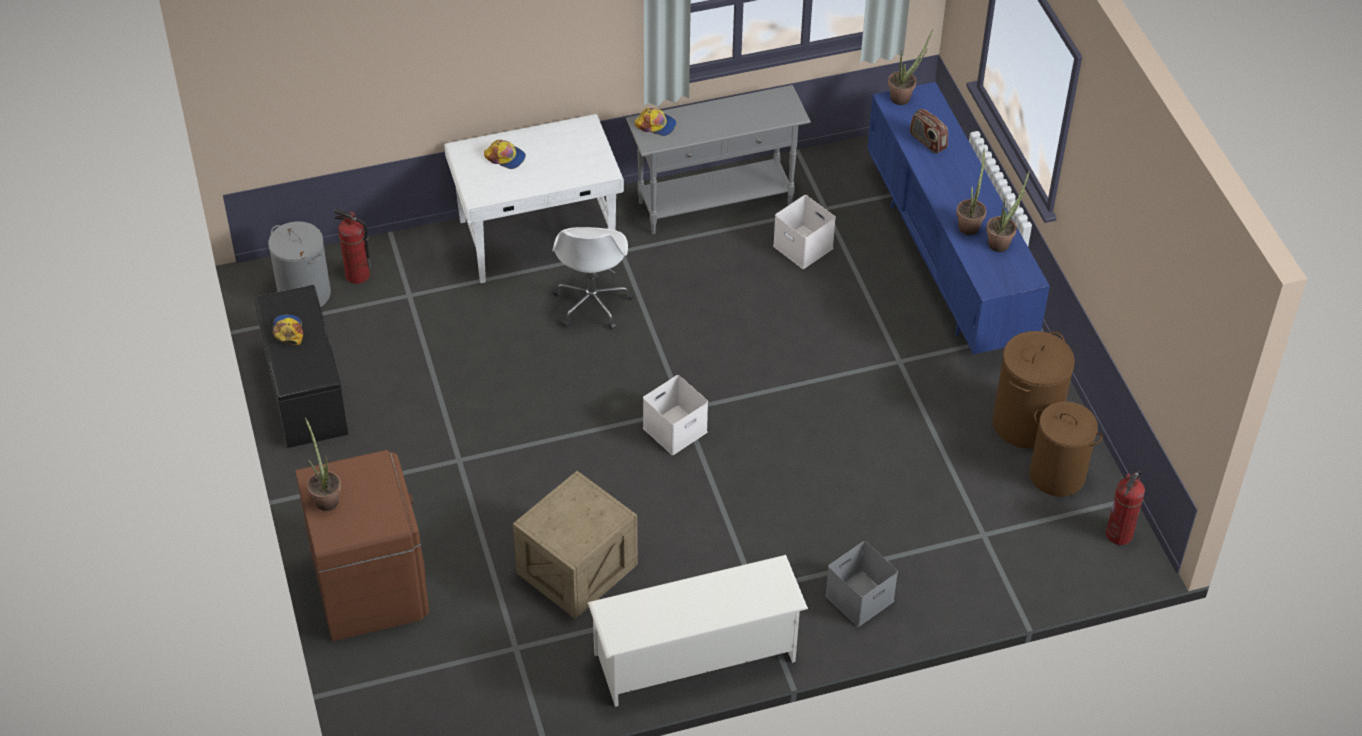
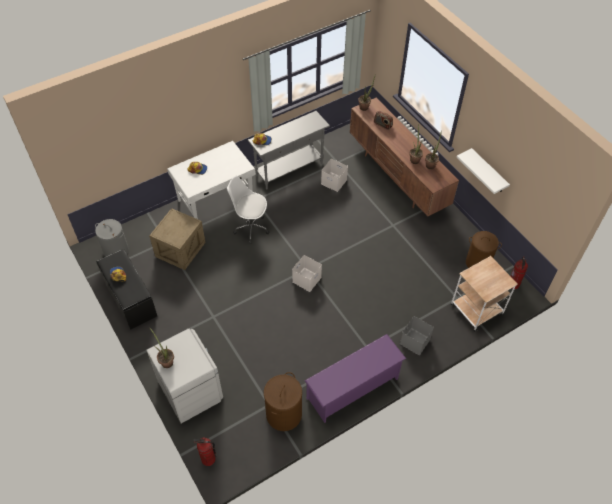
camera: 15 degrees left, 5 degrees up
brown washing machine [295,450,429,641] -> white washing machine [147,329,223,423]
fire extinguisher [334,208,371,284] -> fire extinguisher moved to [194,437,217,466]
crate [513,471,638,619] -> crate moved to [149,208,206,270]
white office chair [553,227,633,330] -> white office chair turned 120 degrees clockwise [227,176,269,244]
white shoe rack [588,555,808,707] -> purple shoe rack [305,334,406,423]
blue cabinet [867,82,1050,355] -> brown cabinet [350,98,459,216]
brown laundry basket [992,331,1075,449] -> brown laundry basket moved to [264,372,302,431]
none -> beige cart [450,256,518,332]
none -> white shelf [456,148,510,194]

